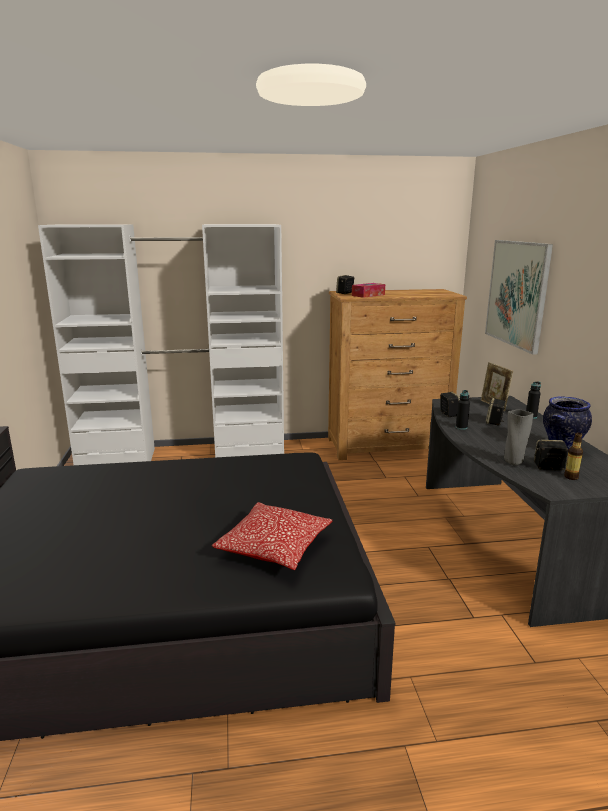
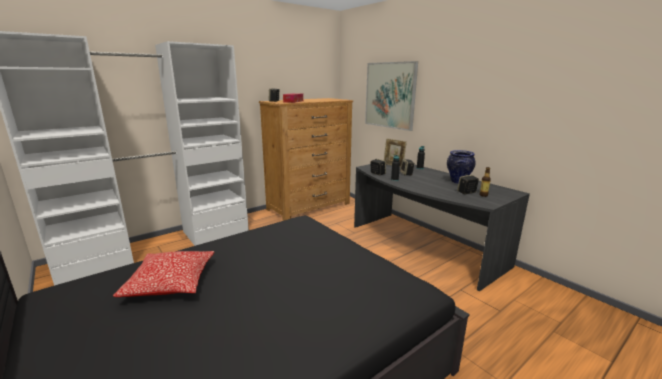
camera: 30 degrees left, 0 degrees up
pillow [212,502,332,570] -> pillow moved to [113,251,214,297]
grey vase [504,410,533,466] -> none

